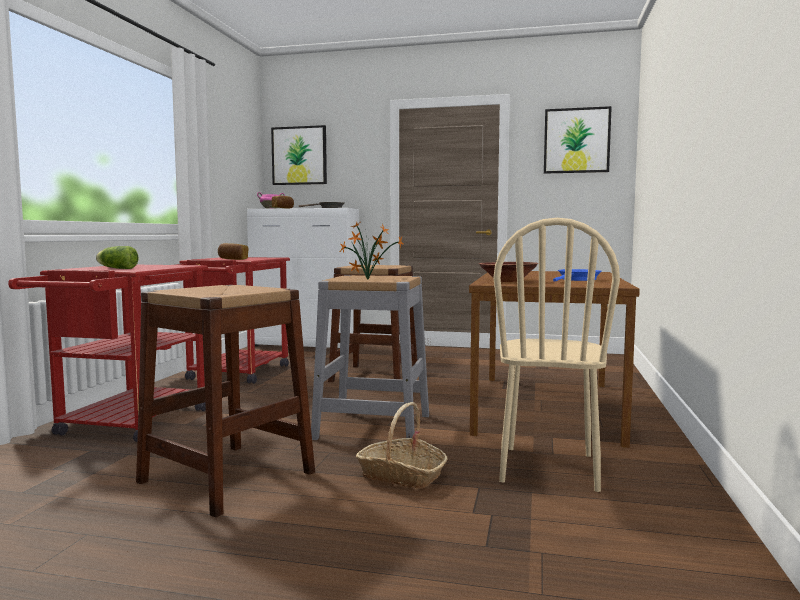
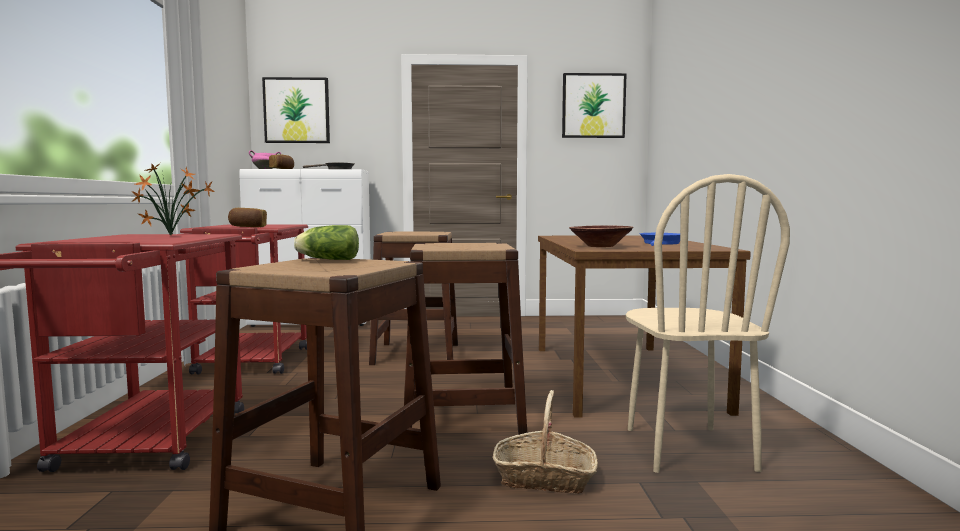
camera: 15 degrees left, 0 degrees up
lettuce [96,246,139,269] -> lettuce moved to [294,225,359,260]
grey stool [311,275,429,440] -> brown stool [404,243,527,435]
potted plant [340,220,403,279] -> potted plant moved to [132,163,215,235]

